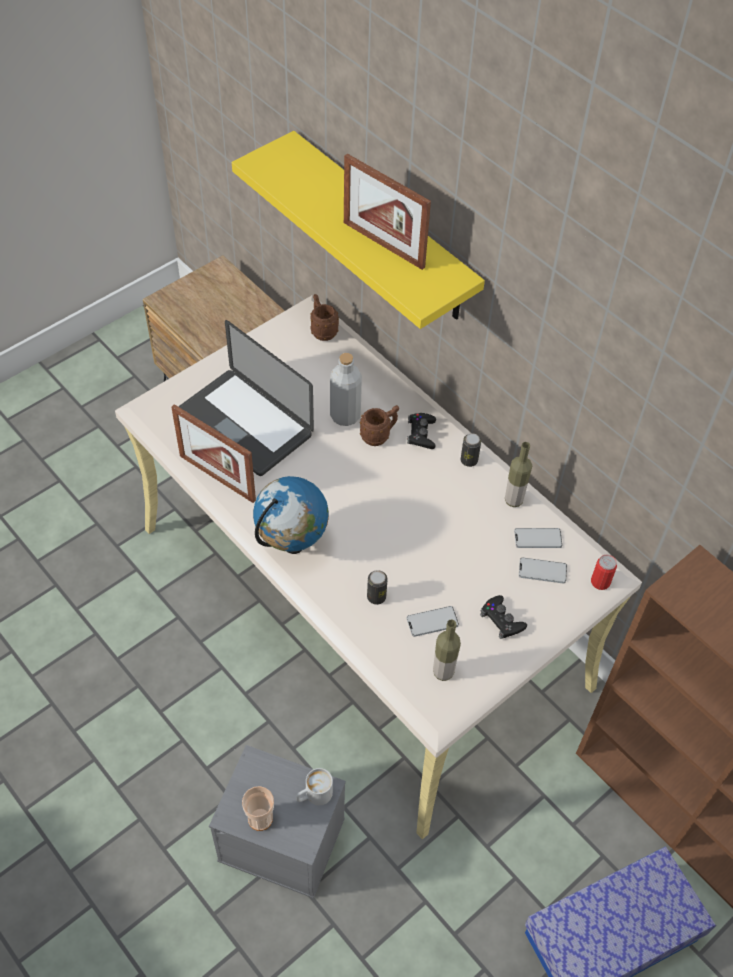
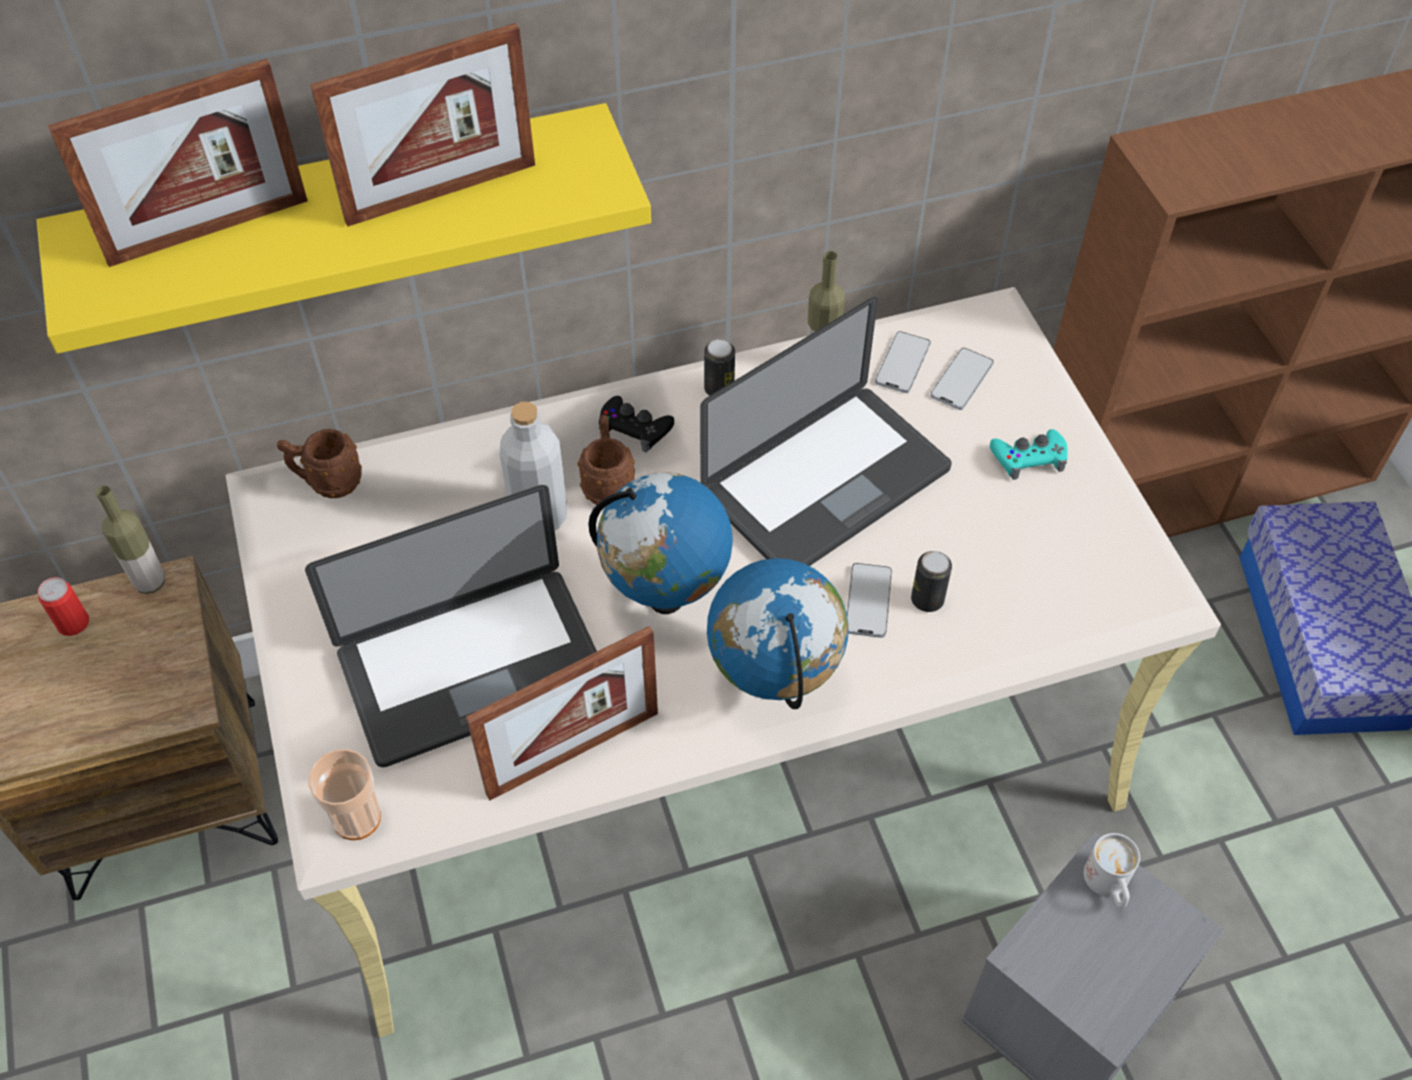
camera: 65 degrees left, 0 degrees up
cup [242,786,274,831] -> cup moved to [308,749,381,840]
phone [407,606,459,637] -> phone moved to [847,563,892,638]
bottle [433,620,461,681] -> bottle moved to [96,485,165,594]
black game controller [480,595,527,639] -> turquoise game controller [990,429,1068,480]
can [591,555,617,590] -> can moved to [38,577,89,636]
none -> picture frame [48,59,308,267]
none -> globe [588,473,733,614]
none -> laptop [700,297,952,566]

